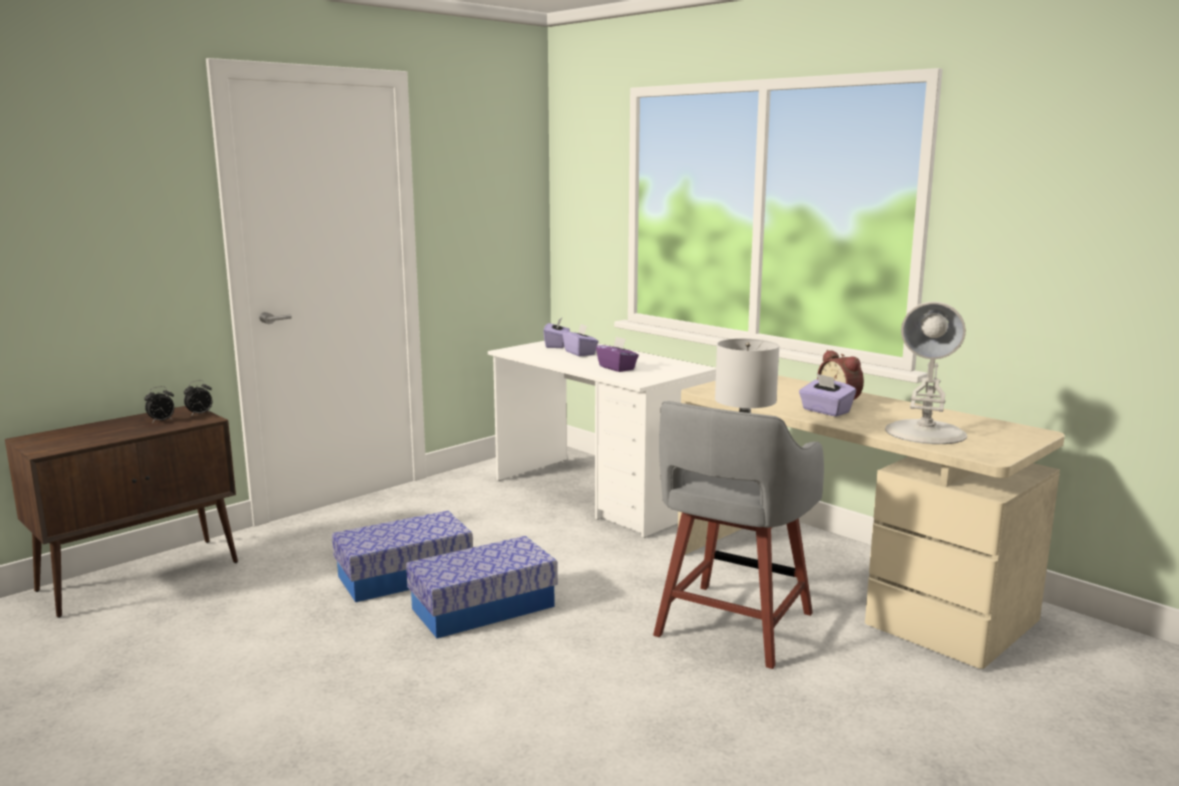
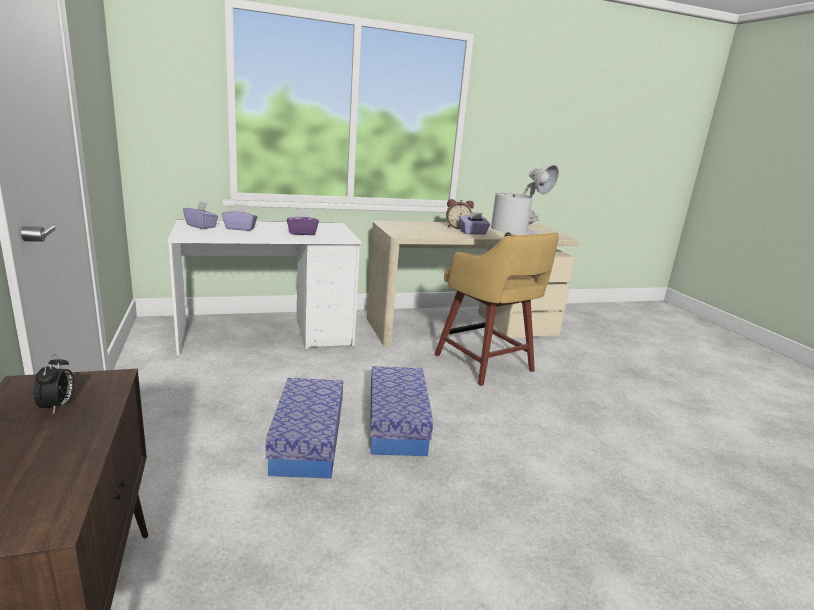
camera: 65 degrees left, 5 degrees up
alarm clock [184,380,212,415] -> none
grey stool [653,401,824,669] -> yellow stool [434,233,559,386]

